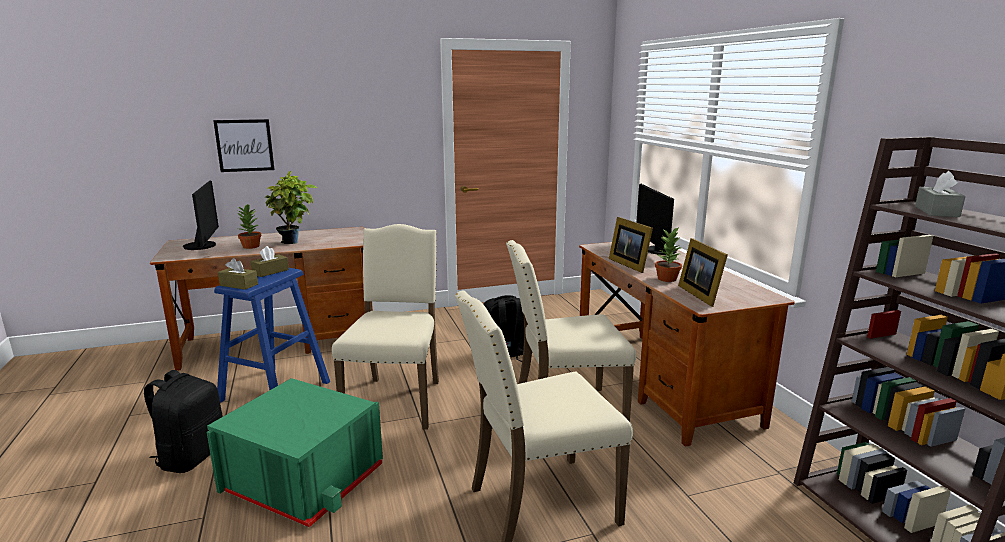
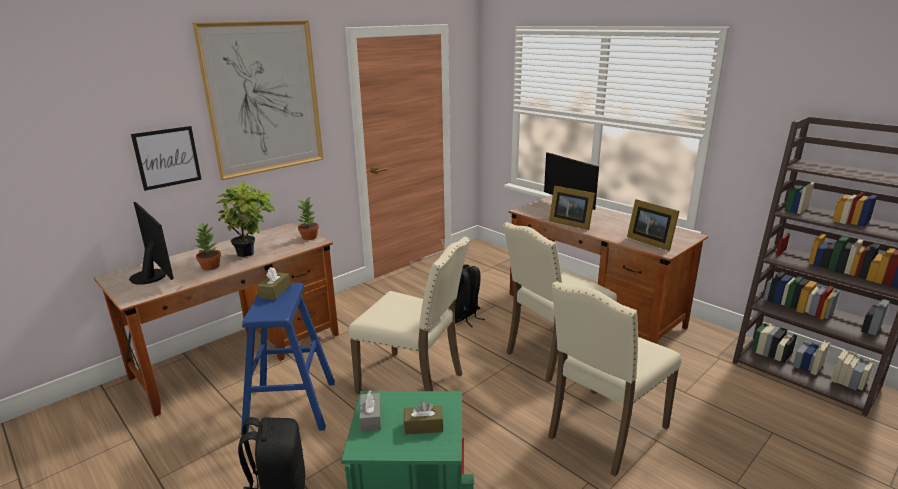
camera: 25 degrees left, 5 degrees up
brown tissue box [218,258,258,290] -> brown tissue box moved to [404,401,443,435]
beige chair [332,224,439,430] -> beige chair turned 135 degrees clockwise [348,237,471,394]
potted plant [655,227,682,282] -> potted plant moved to [297,196,319,240]
grey tissue box [915,171,965,217] -> grey tissue box moved to [359,390,381,432]
none -> picture [192,20,323,180]

